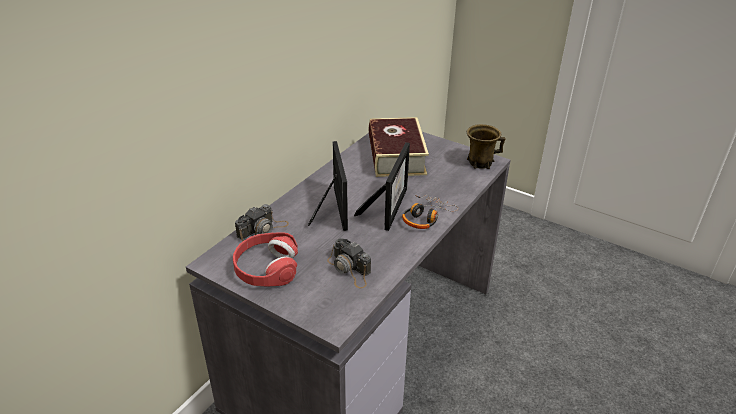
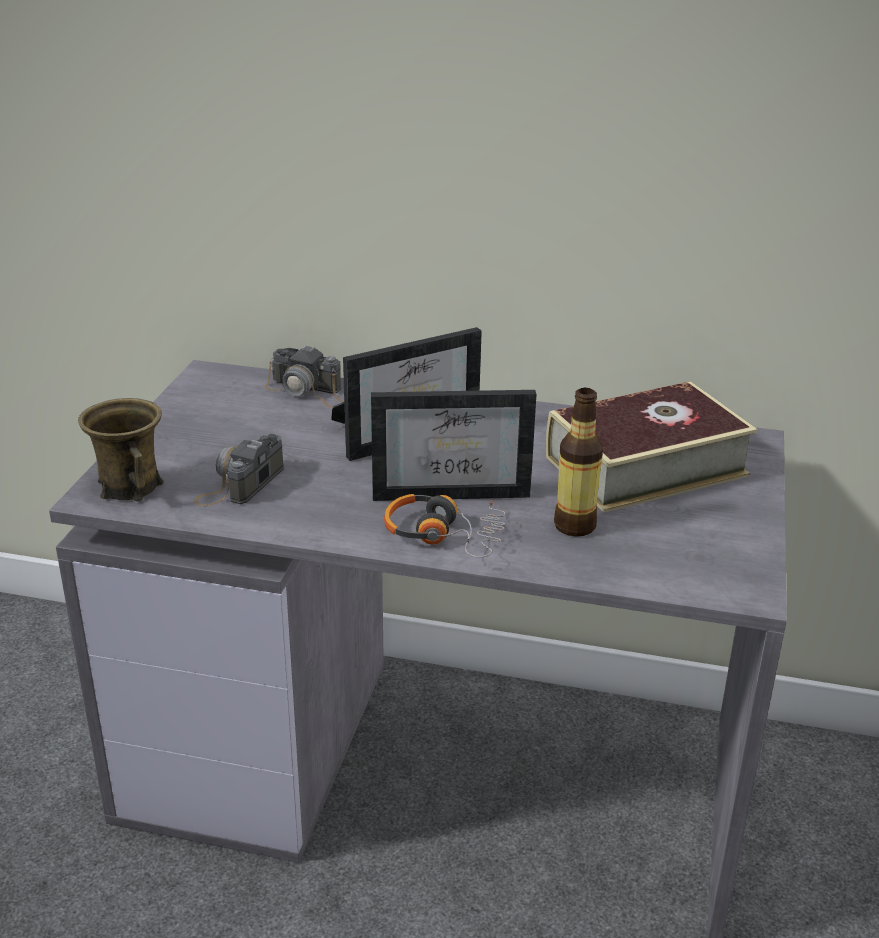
camera: 70 degrees right, 5 degrees down
red headphones [233,232,298,287] -> none
brown mug [467,124,506,169] -> brown mug moved to [78,398,164,501]
none -> bottle [554,388,603,537]

